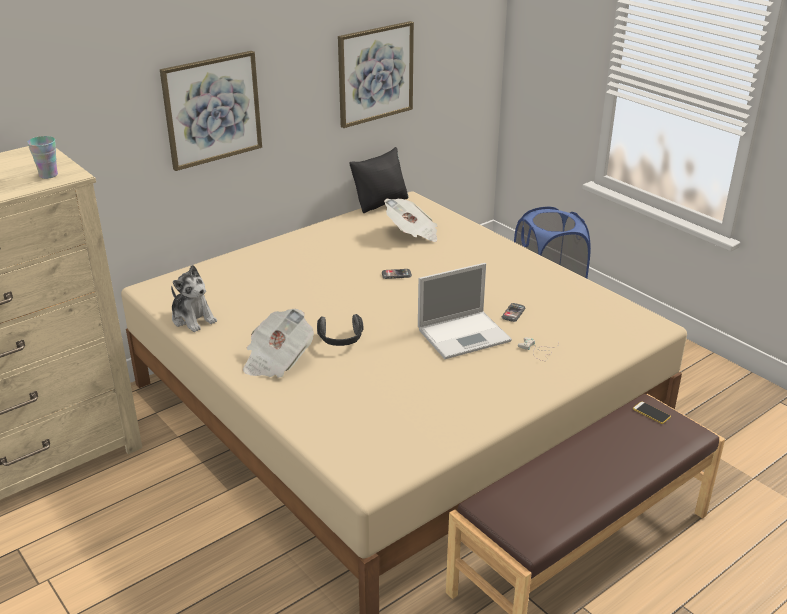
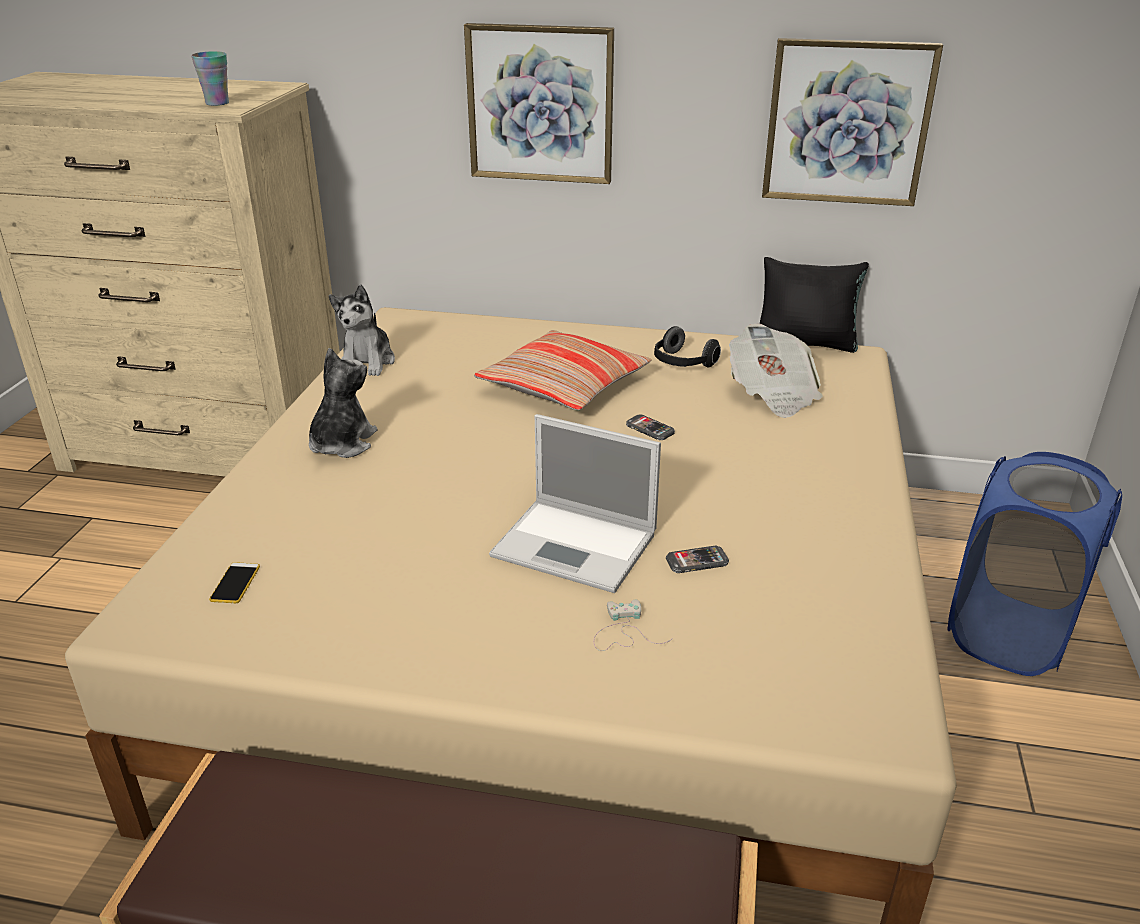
camera: 50 degrees right, 0 degrees up
newspaper [243,309,314,378] -> plush toy [309,348,377,458]
headphones [317,314,363,346] -> headphones moved to [654,326,721,367]
phone [633,401,671,424] -> phone moved to [209,562,260,603]
none -> pillow [474,330,652,410]

